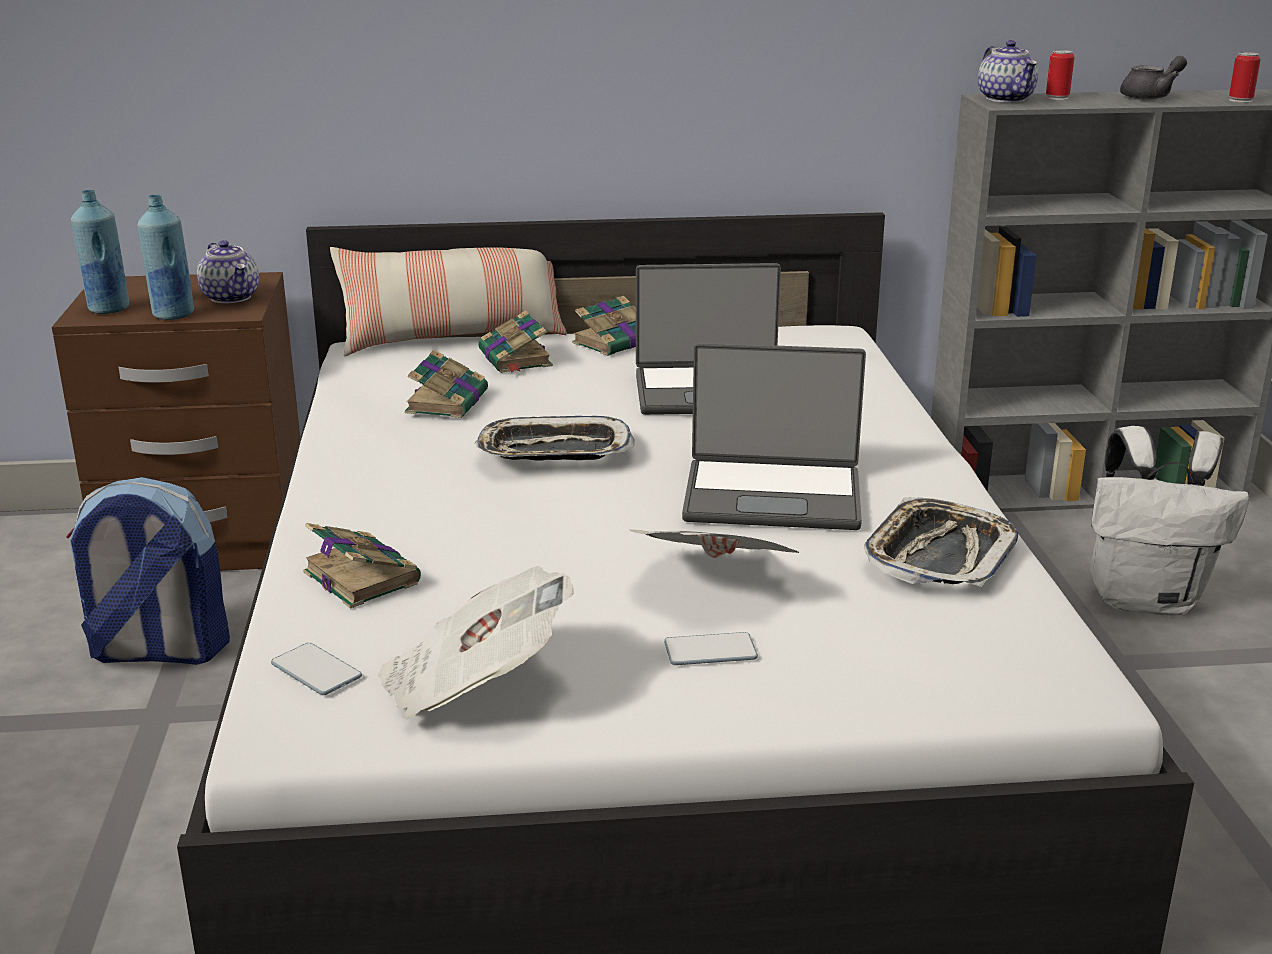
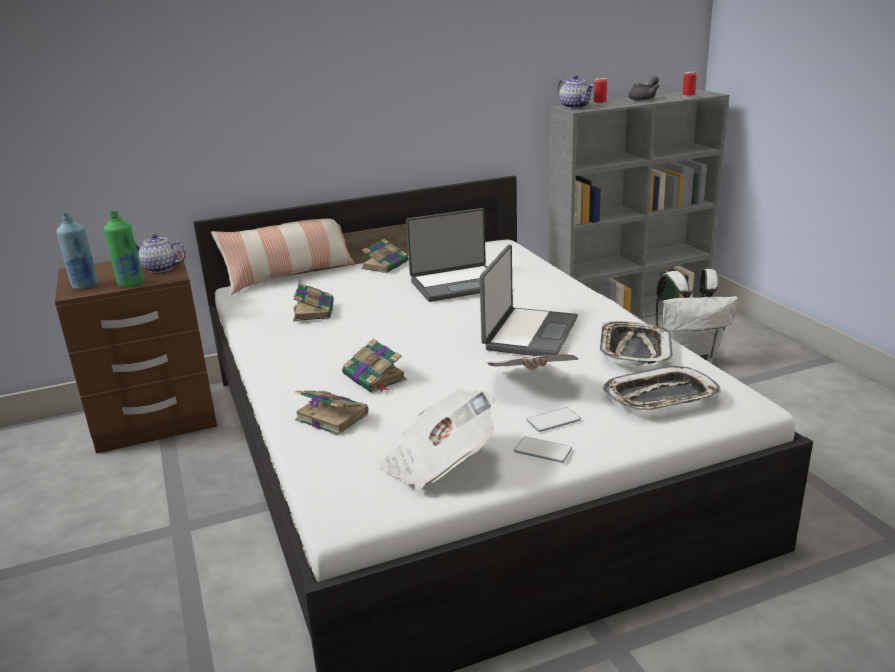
camera: 15 degrees left, 0 degrees up
backpack [67,477,230,665] -> none
blue bottle [137,195,194,320] -> green bottle [103,210,143,288]
teapot [197,240,259,303] -> teapot turned 150 degrees clockwise [135,234,186,273]
phone [271,643,362,695] -> phone moved to [514,437,572,463]
tray [475,416,635,461] -> tray moved to [603,366,721,411]
book [479,310,553,373] -> book moved to [342,339,407,393]
laptop [682,343,866,530] -> laptop turned 60 degrees counterclockwise [480,244,578,356]

